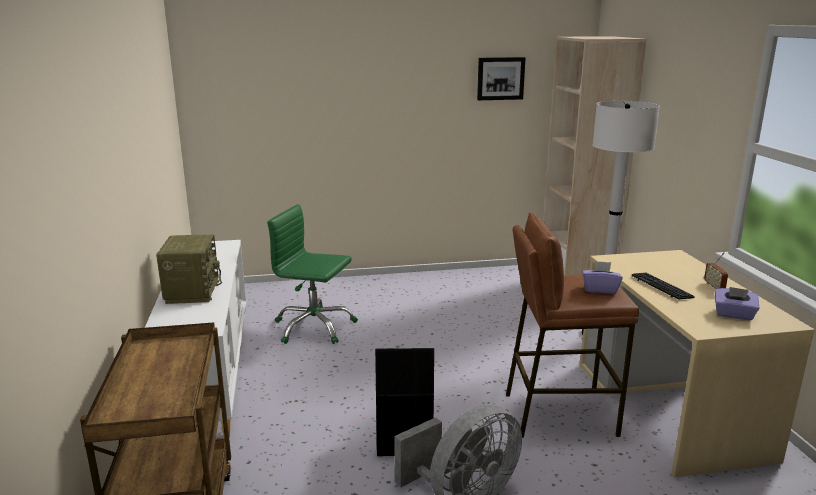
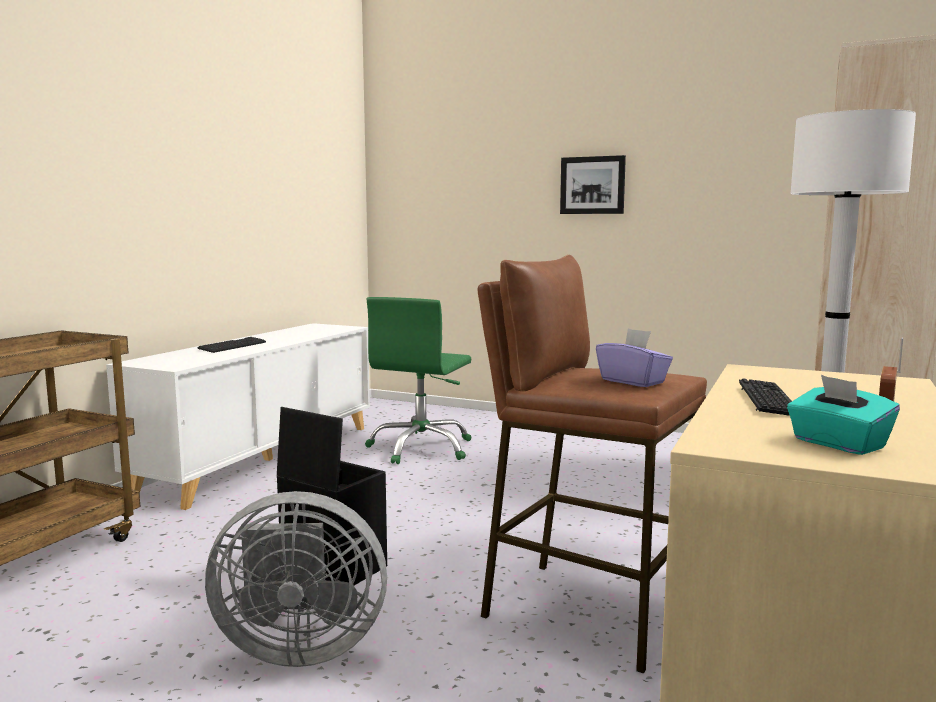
camera: 35 degrees right, 10 degrees down
radio [156,234,222,304] -> keyboard [197,337,266,353]
green office chair [267,204,358,344] -> green office chair turned 120 degrees counterclockwise [365,297,471,464]
picture [477,57,526,100] -> picture moved to [560,155,626,214]
purple tissue box [715,287,760,320] -> turquoise tissue box [787,375,900,455]

